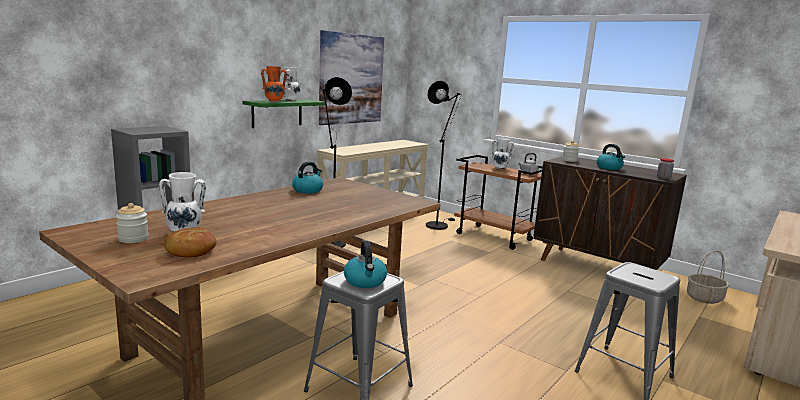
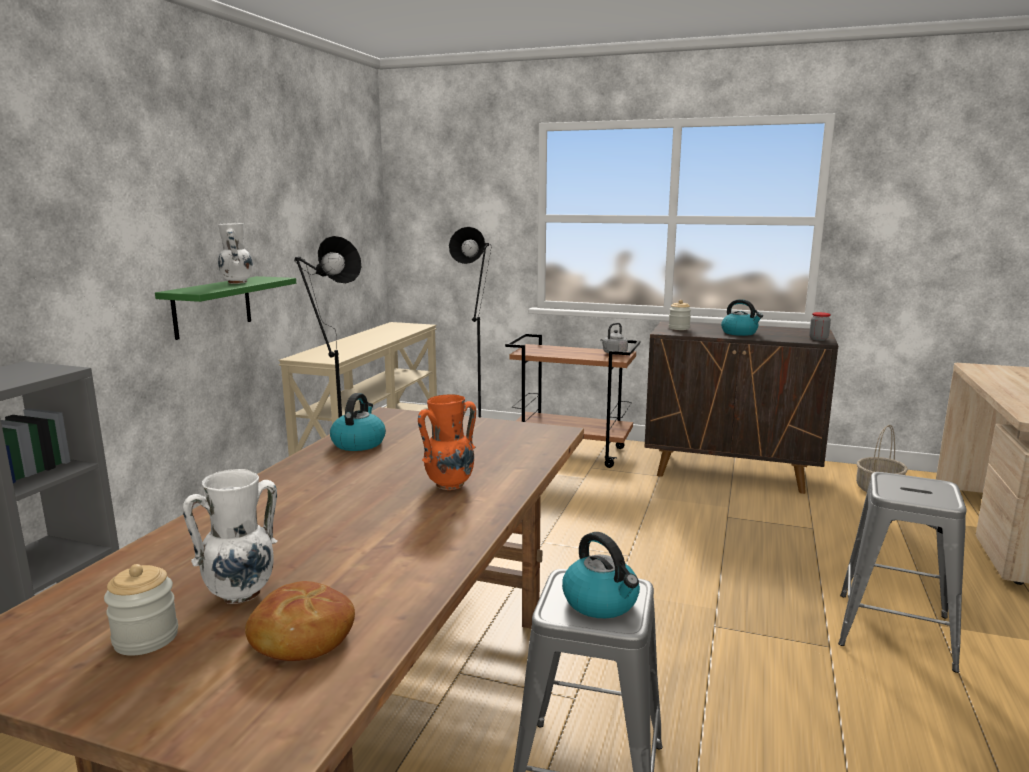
camera: 20 degrees left, 0 degrees up
orange vase [261,66,287,102] -> orange vase moved to [418,394,476,490]
picture [319,30,384,125] -> none
white vase [491,137,514,169] -> none

